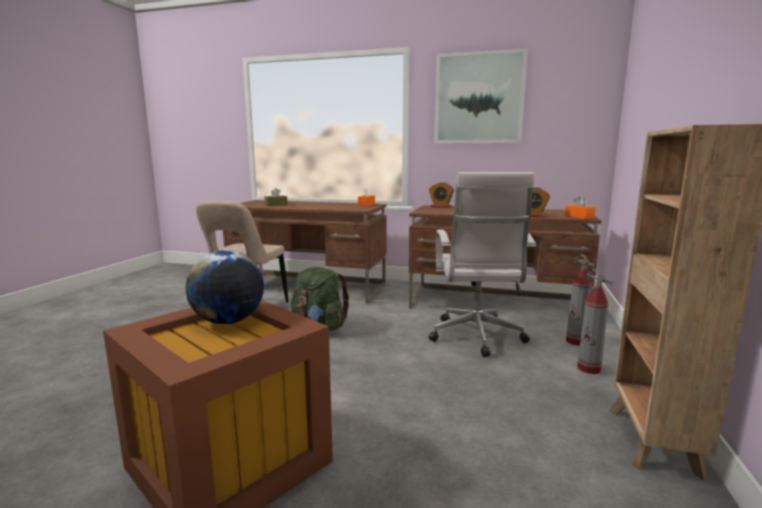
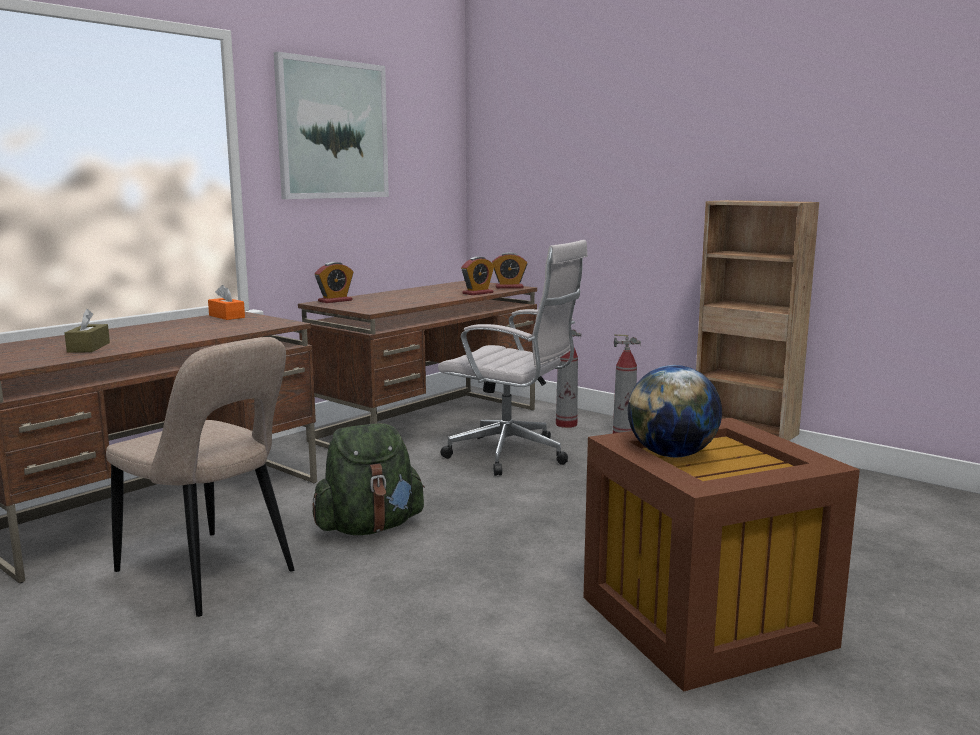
camera: 65 degrees left, 0 degrees up
orange tissue box [565,196,596,219] -> alarm clock [492,252,527,288]

